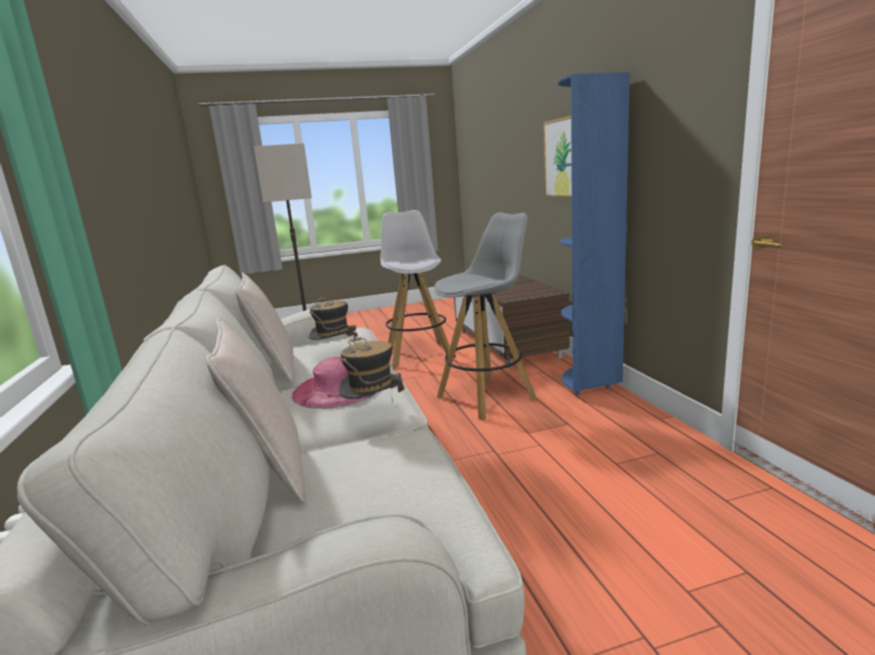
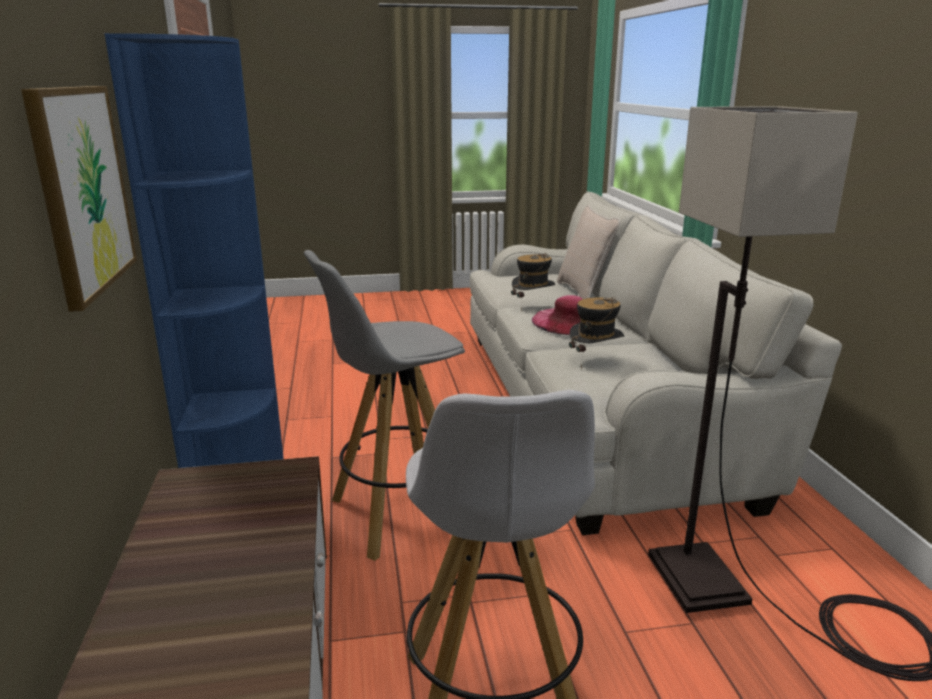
camera: 175 degrees left, 5 degrees up
beige pillow [235,273,295,383] -> none

